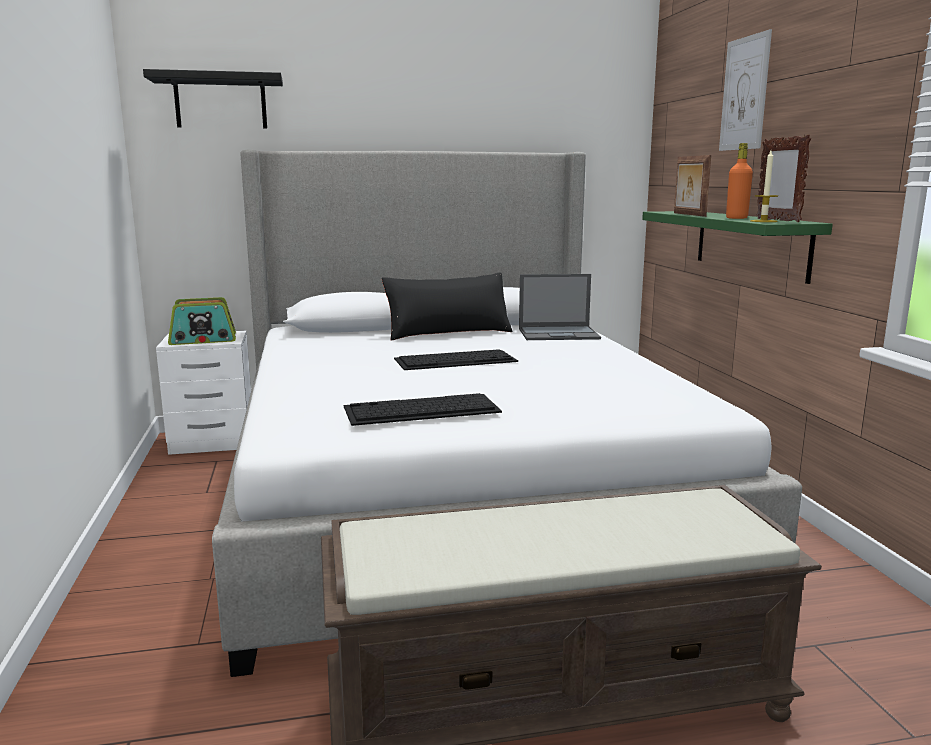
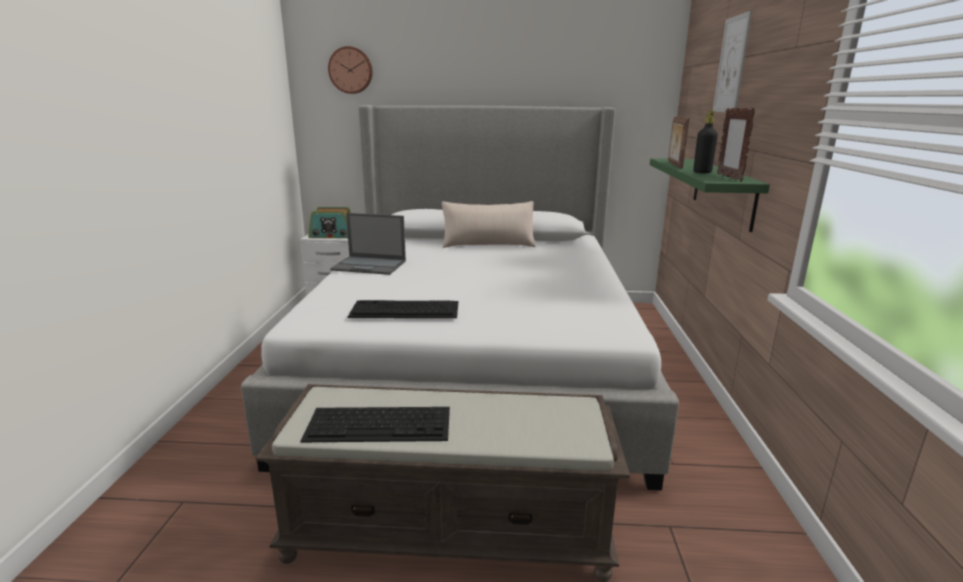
camera: 15 degrees right, 5 degrees up
black shelf [143,69,283,129] -> wall clock [328,46,373,94]
black pillow [382,272,513,340] -> beige pillow [442,201,536,248]
keyboard [394,349,518,370] -> keyboard moved to [301,407,450,442]
laptop [519,274,601,340] -> laptop moved to [330,213,406,275]
orange bottle [726,143,753,219] -> black bottle [693,110,718,173]
candle [750,151,778,222] -> none

